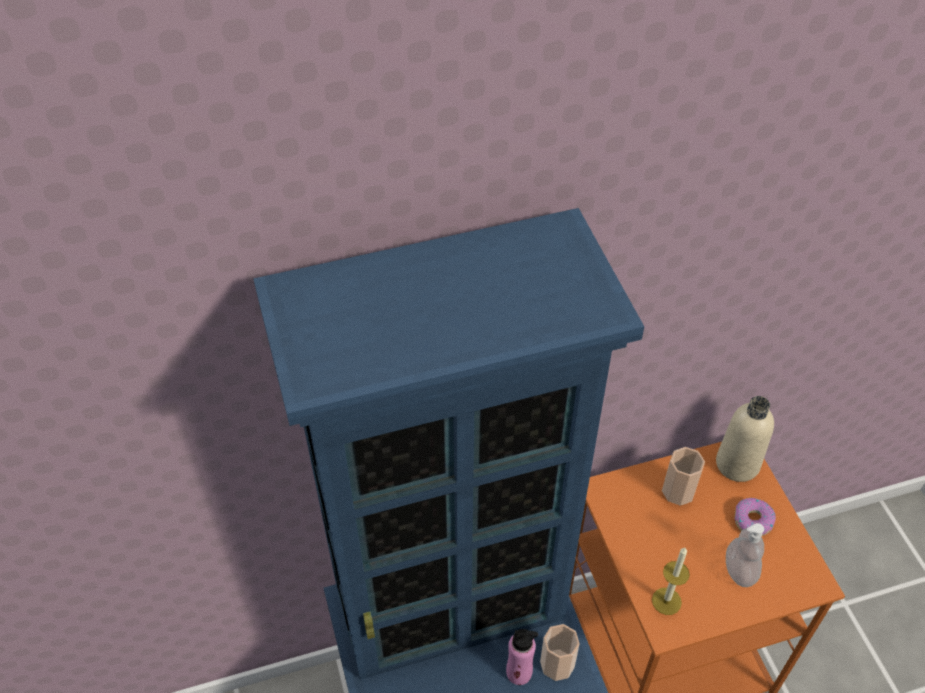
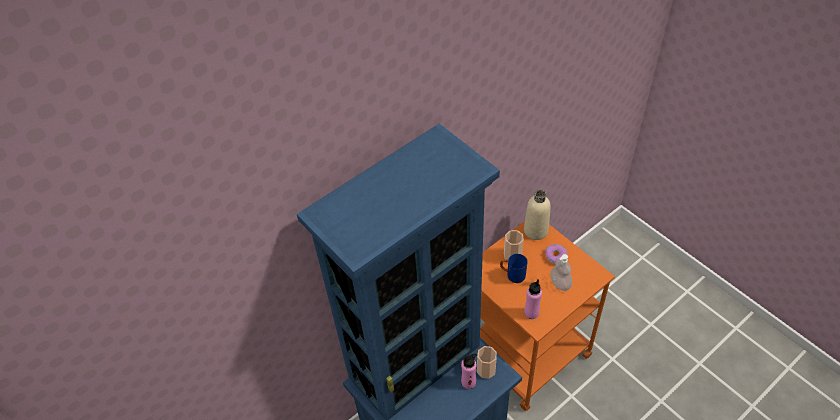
camera: 20 degrees left, 0 degrees up
candle [652,547,690,615] -> pink bottle [524,279,542,319]
none -> blue mug [500,254,528,283]

